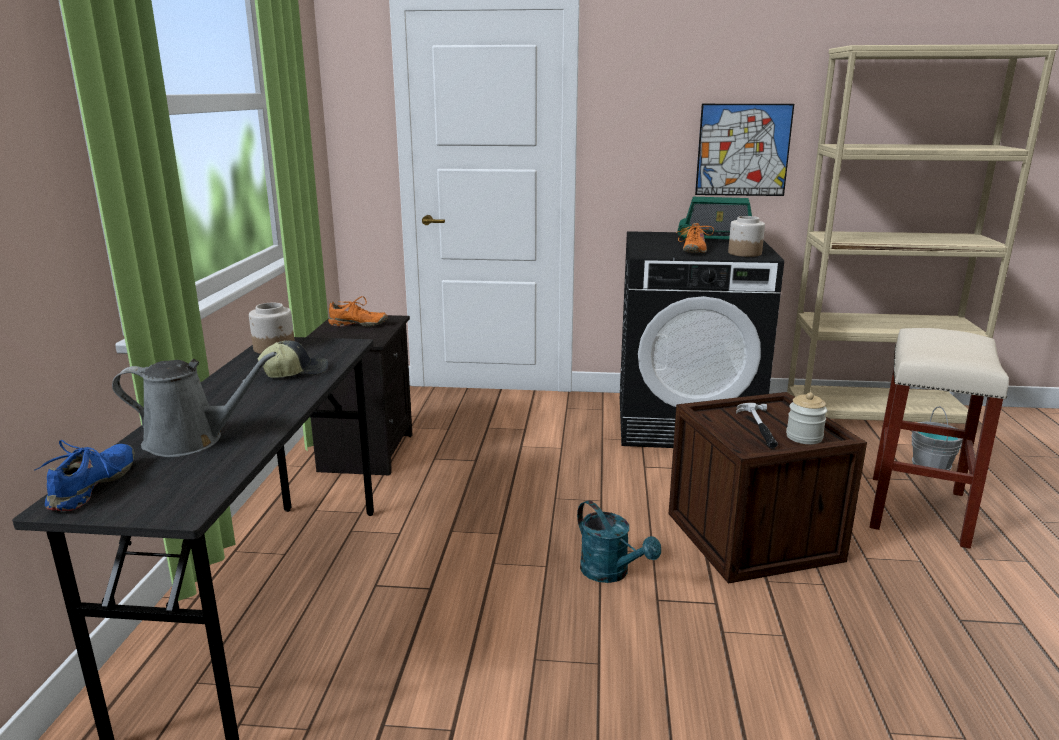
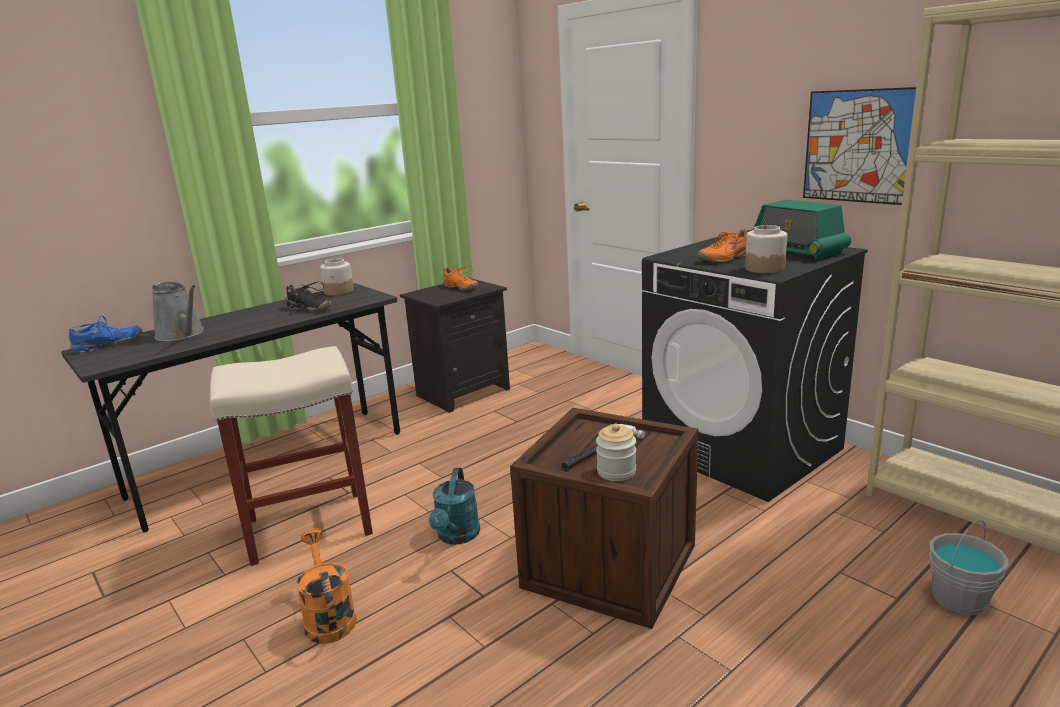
camera: 45 degrees right, 0 degrees up
cap [257,340,328,378] -> black shoe [285,282,332,312]
beige stool [870,328,1009,549] -> beige stool moved to [210,346,373,566]
none -> orange watering can [296,528,357,644]

